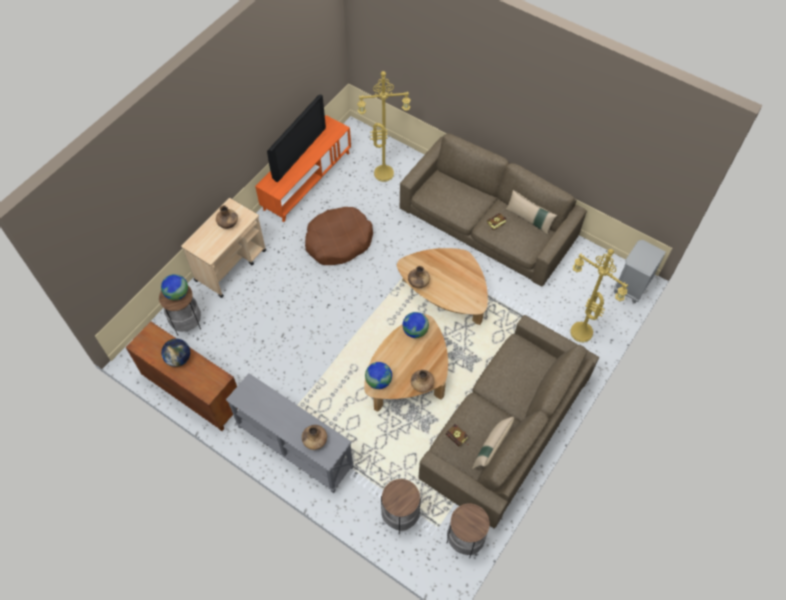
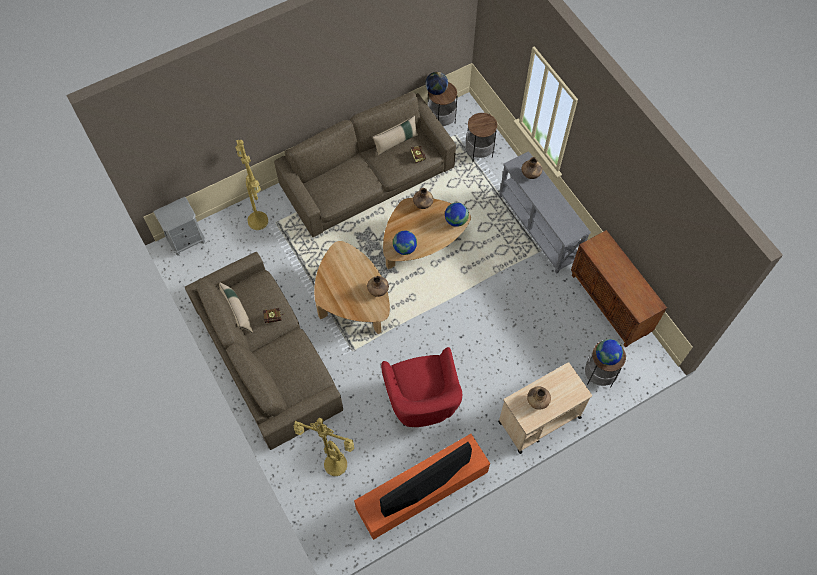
camera: 155 degrees left, 5 degrees up
globe [161,339,190,367] -> globe moved to [425,72,448,95]
brown dog bed [305,207,373,265] -> red armchair [381,347,462,427]

